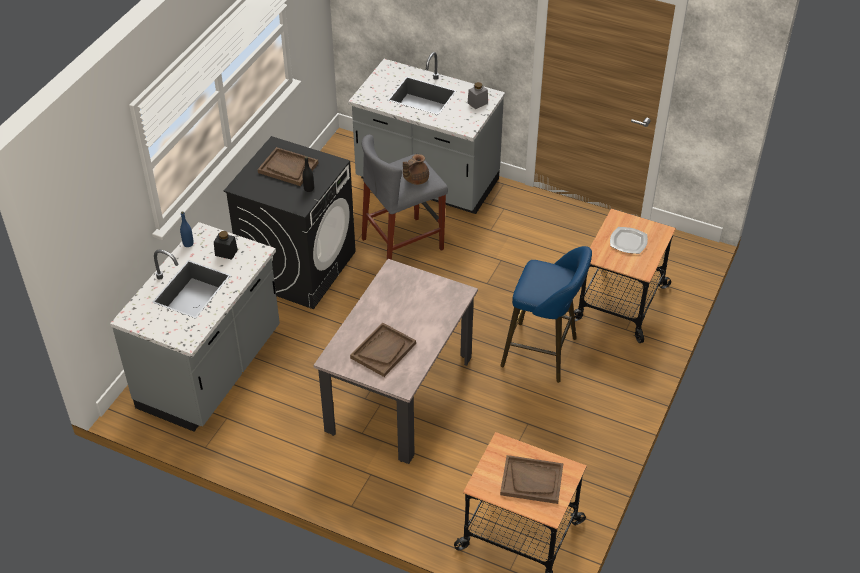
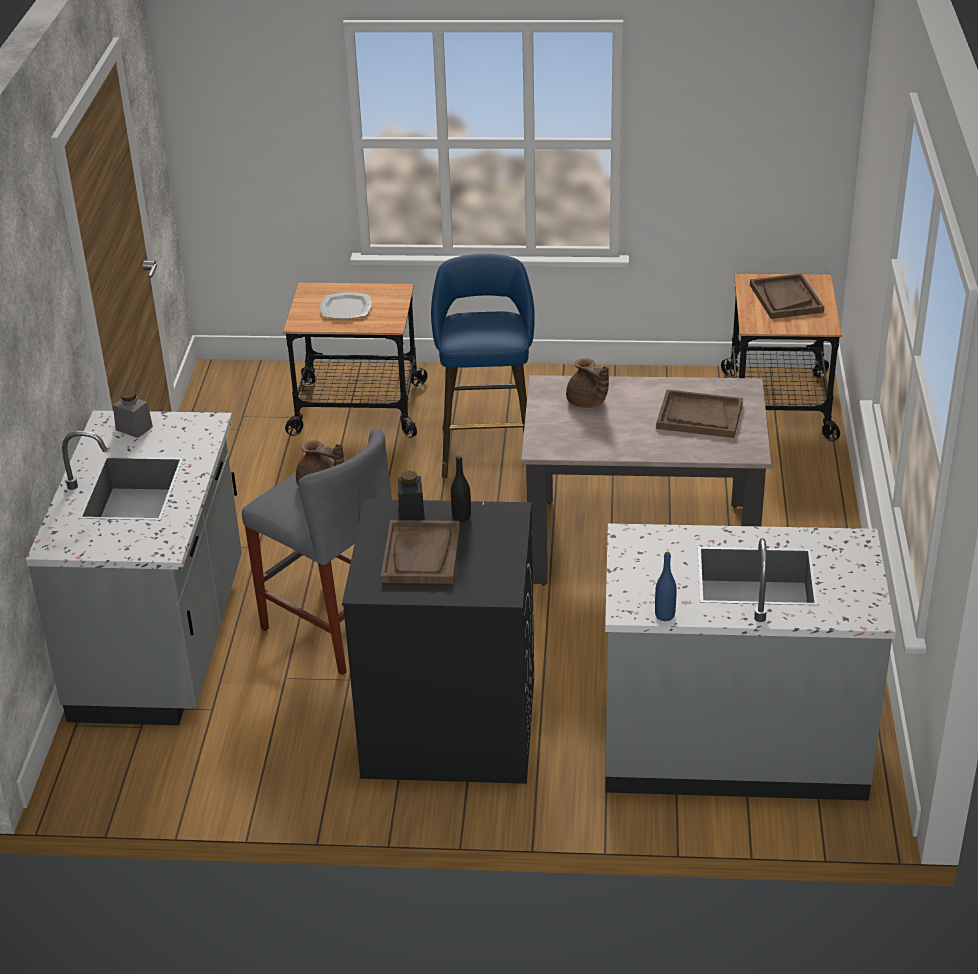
camera: 110 degrees left, 10 degrees down
black jar [214,231,238,260] -> black jar moved to [398,471,425,520]
none -> brown teapot [566,358,609,408]

